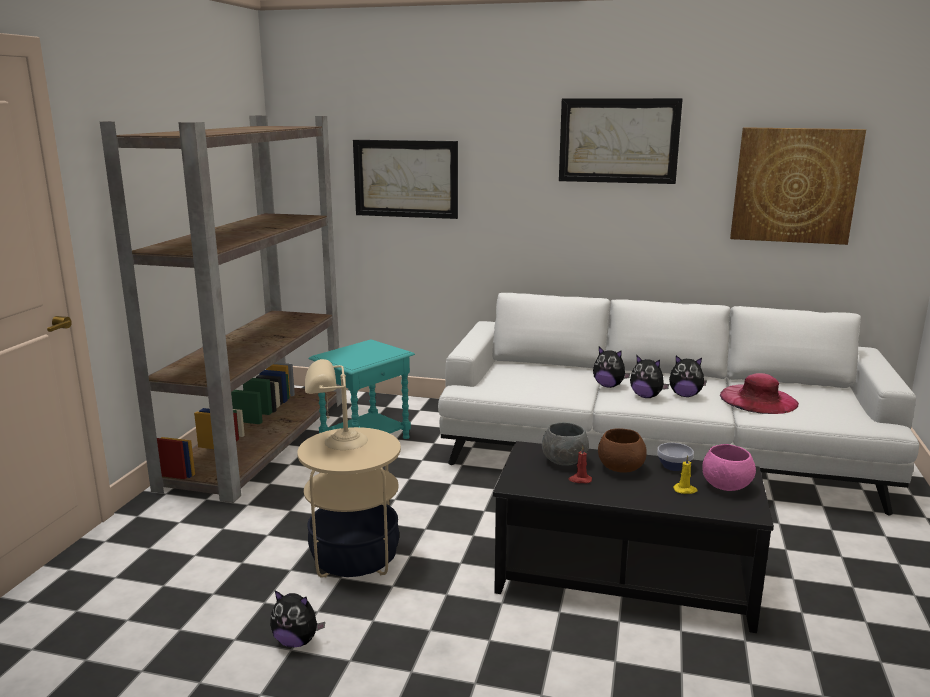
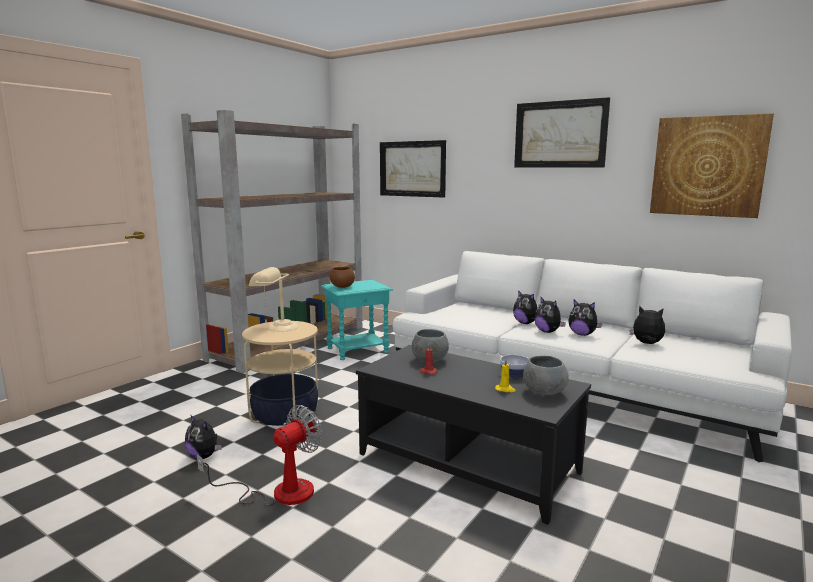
camera: 20 degrees right, 5 degrees down
brown bowl [598,428,647,472] -> brown bowl moved to [330,267,355,288]
pink bowl [702,444,756,491] -> grey bowl [523,356,568,395]
pink hat [720,373,799,414] -> plush toy [629,306,665,344]
none -> fan [197,405,322,506]

